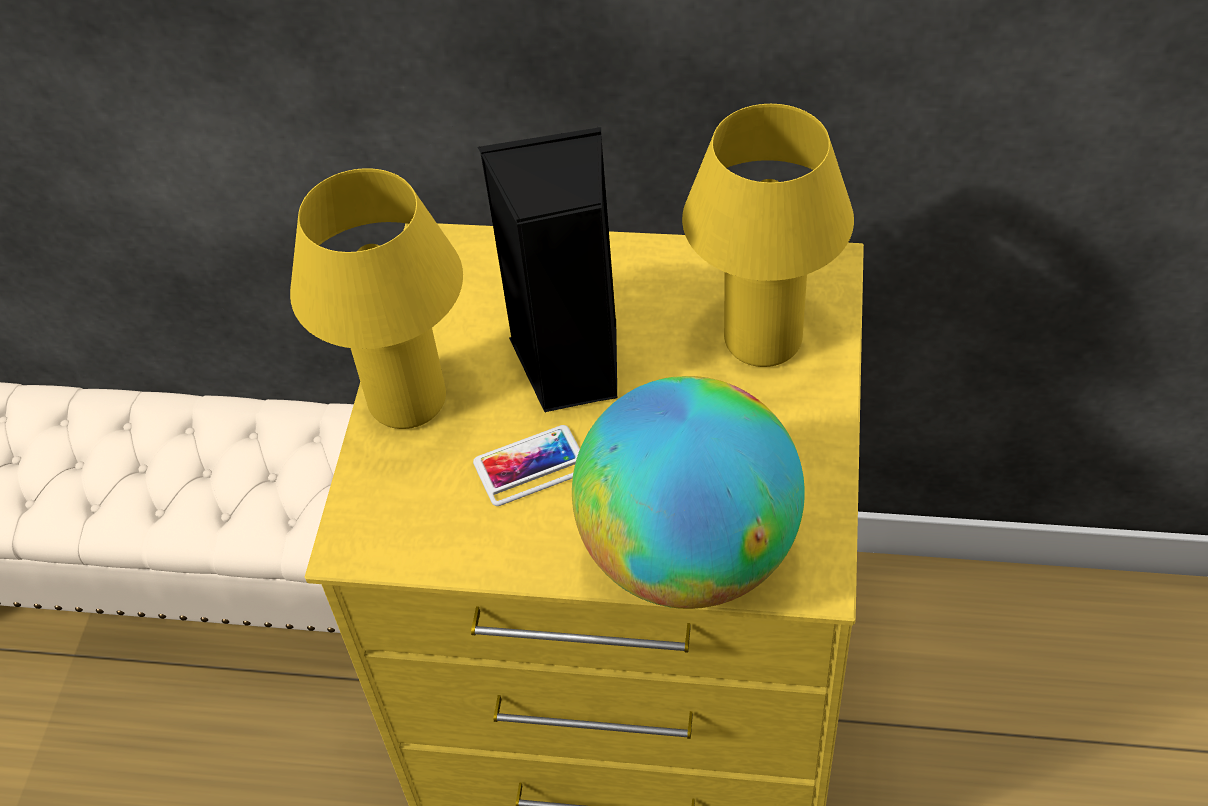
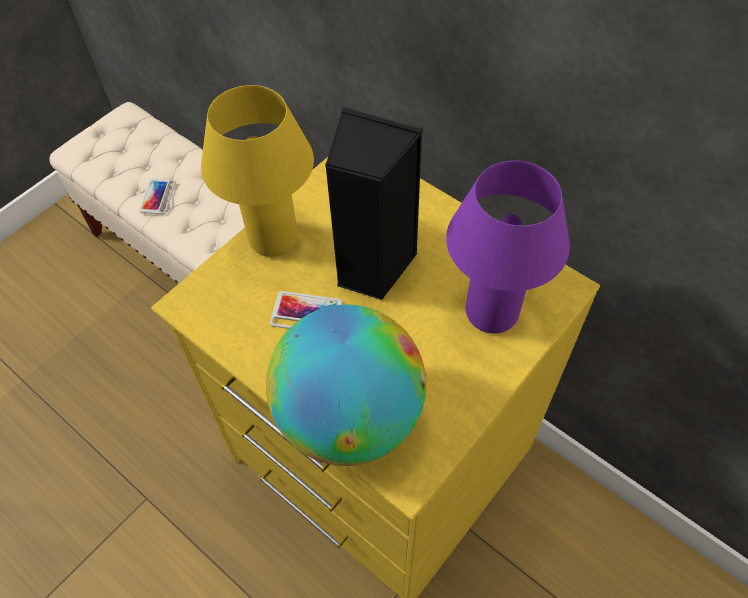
camera: 30 degrees right, 5 degrees up
yellow table lamp [682,104,854,367] -> purple table lamp [446,161,570,333]
none -> phone [139,179,176,214]

